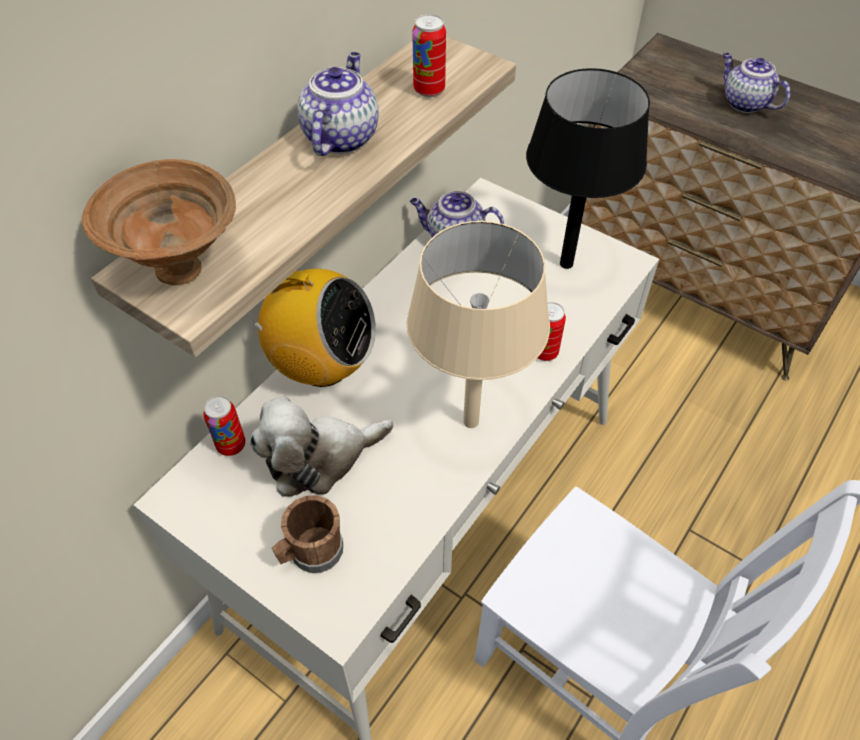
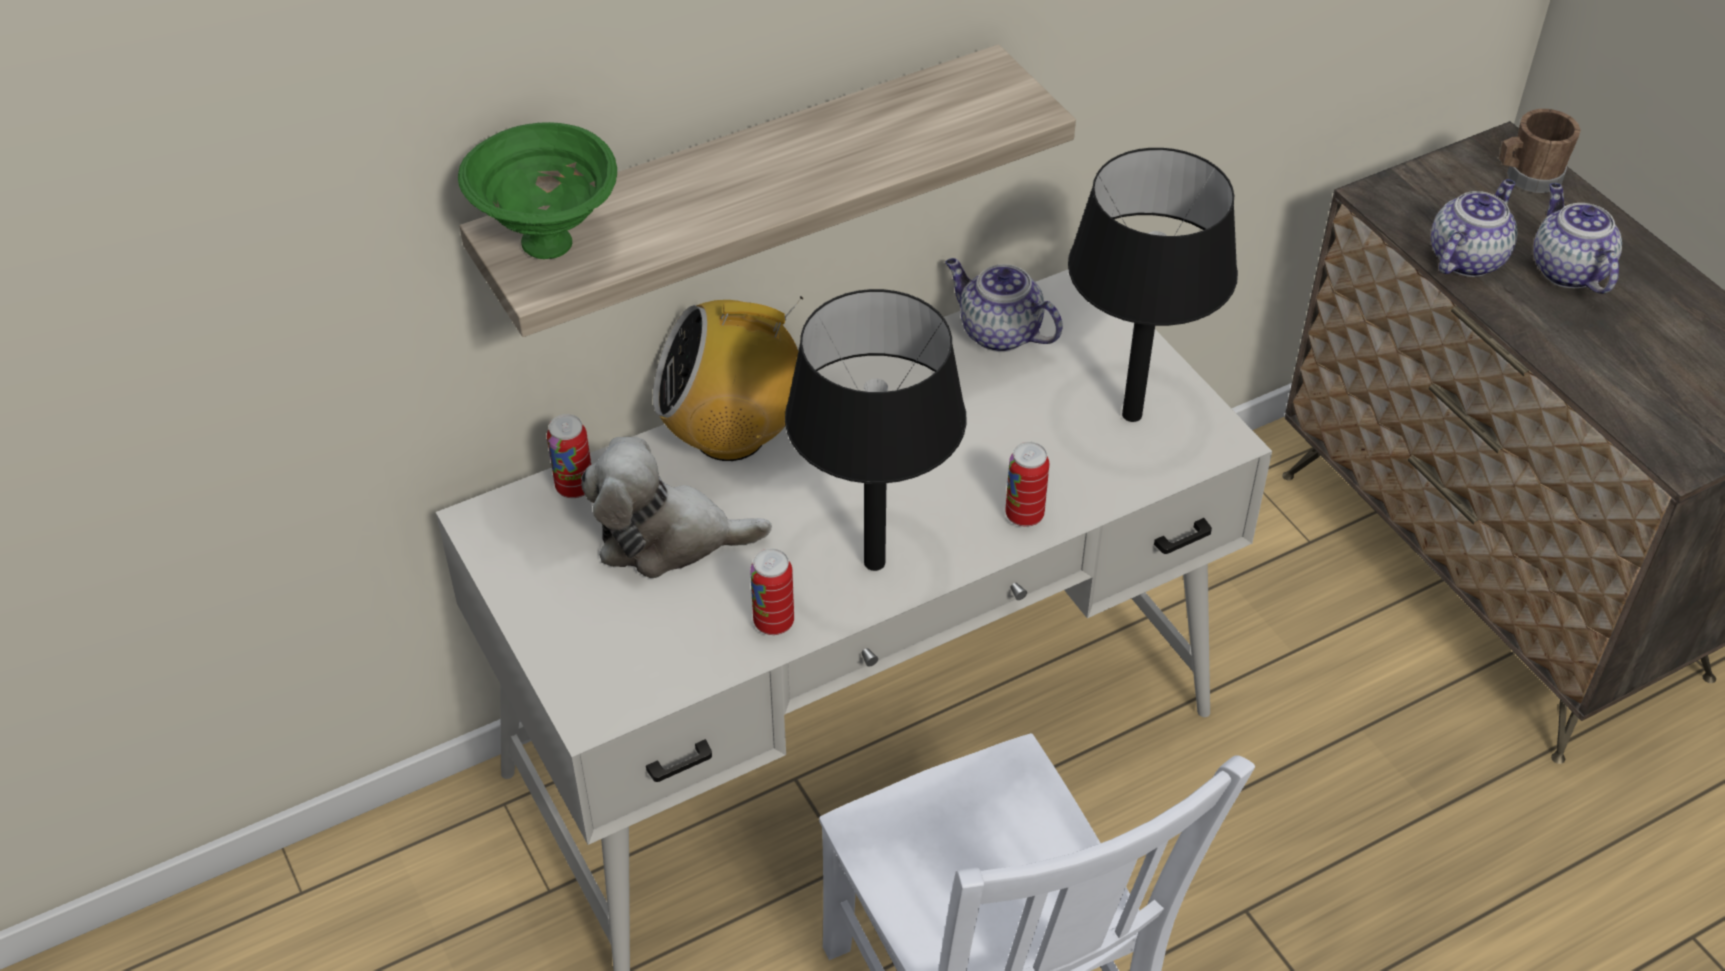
camera: 25 degrees right, 5 degrees down
brown bowl [82,159,236,285] -> green bowl [458,122,617,259]
radio [246,269,376,387] -> radio turned 135 degrees clockwise [653,296,803,461]
brown mug [272,495,343,573] -> brown mug moved to [1499,109,1581,193]
teapot [297,52,379,156] -> teapot moved to [1431,179,1518,277]
beige table lamp [407,221,550,428] -> black table lamp [785,289,967,571]
can [412,14,446,97] -> can moved to [750,548,794,635]

